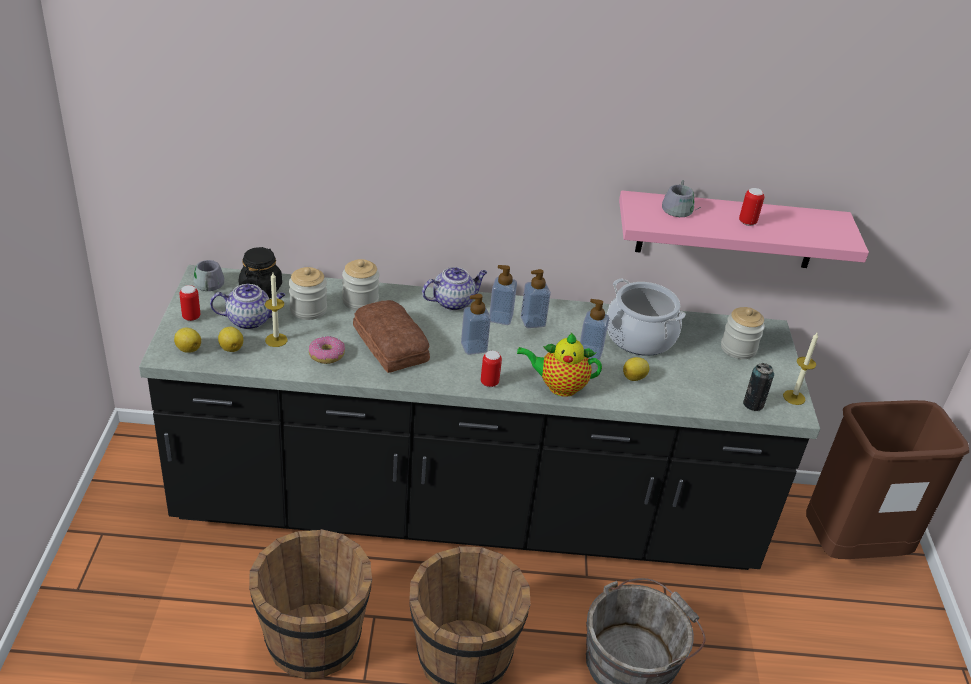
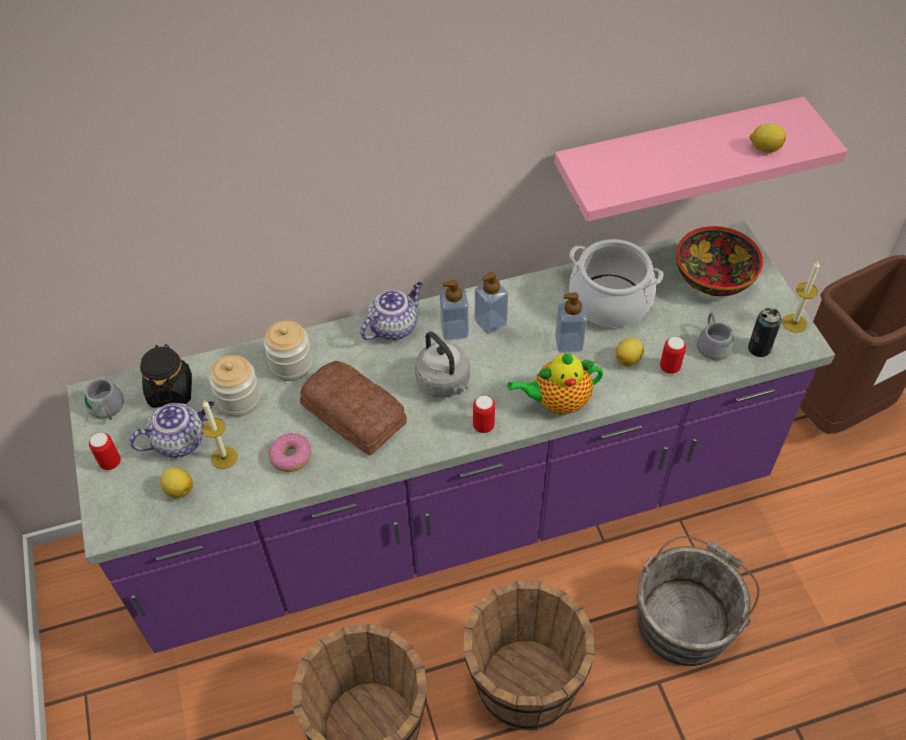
camera: 15 degrees left, 15 degrees up
black counter [139,265,820,570] -> purple counter [67,221,835,653]
lemon [174,328,201,353] -> lemon moved to [749,124,786,153]
soap dispenser [461,294,491,355] -> grey kettle [415,332,470,398]
grey mug [662,180,698,217] -> grey mug moved to [697,312,735,360]
jar [721,307,765,359] -> bowl [676,226,763,296]
can [739,188,764,226] -> can moved to [660,337,686,374]

